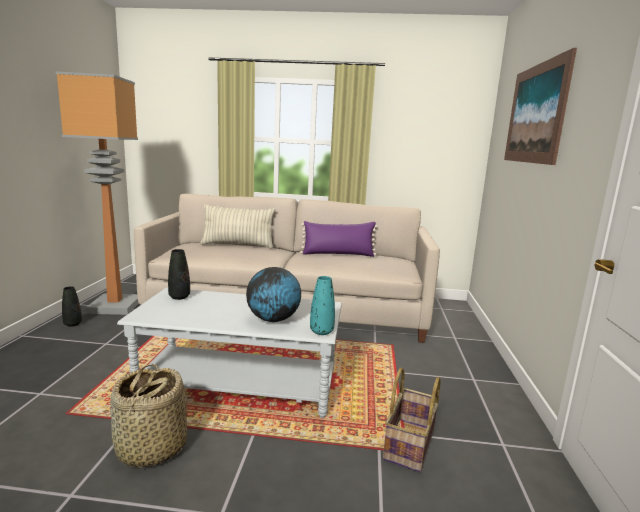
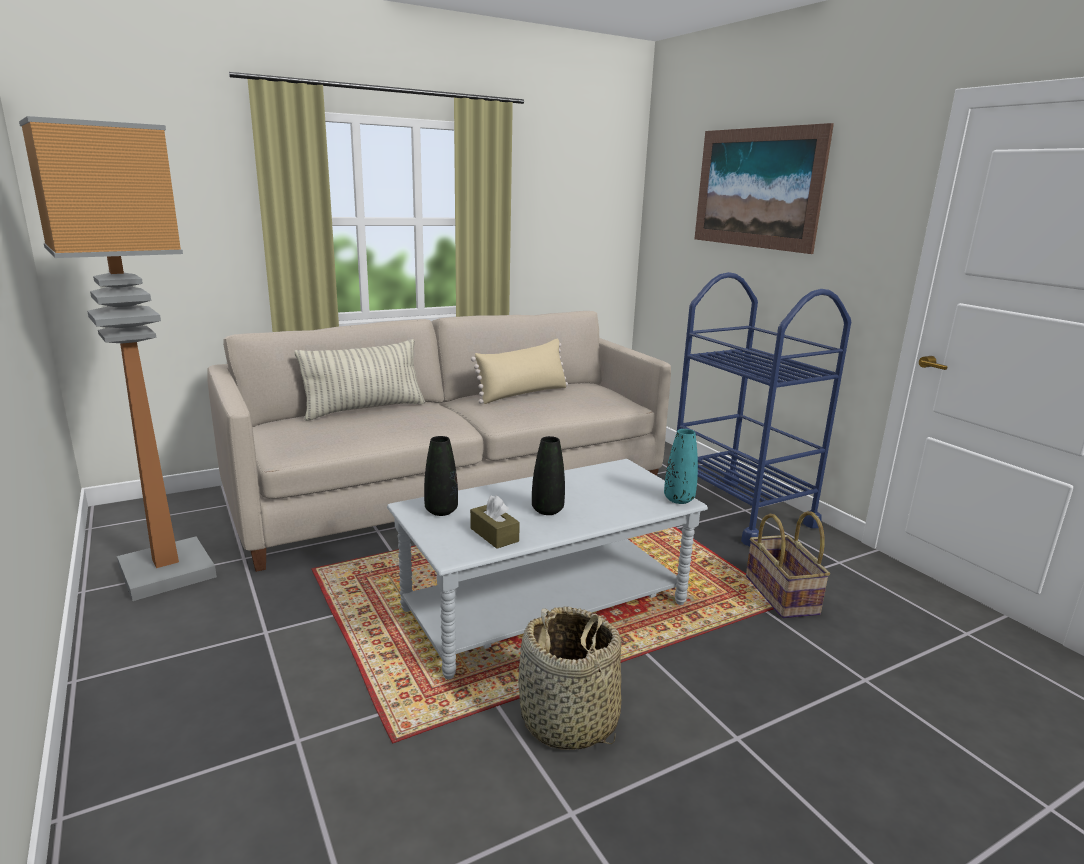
camera: 35 degrees left, 5 degrees up
black vase [62,286,82,327] -> black vase moved to [532,436,565,515]
globe [246,267,301,322] -> none
purple pillow [300,221,378,257] -> beige pillow [471,339,568,404]
none -> brown tissue box [470,495,520,549]
none -> blue cart [677,272,851,546]

